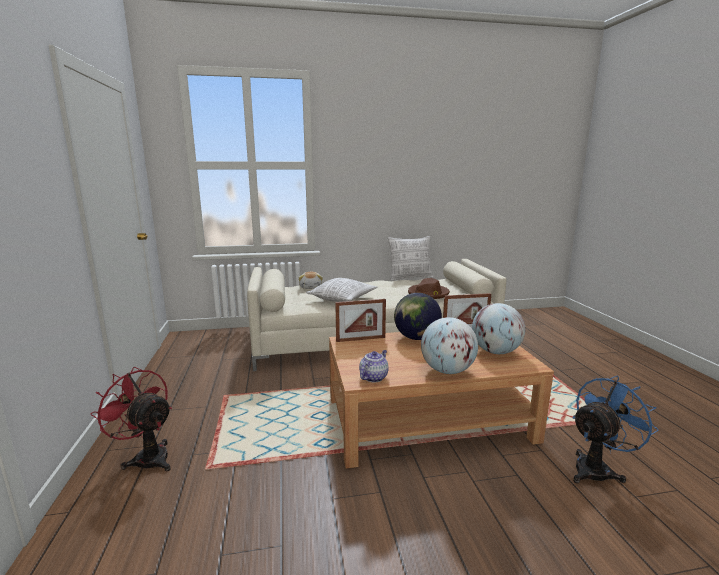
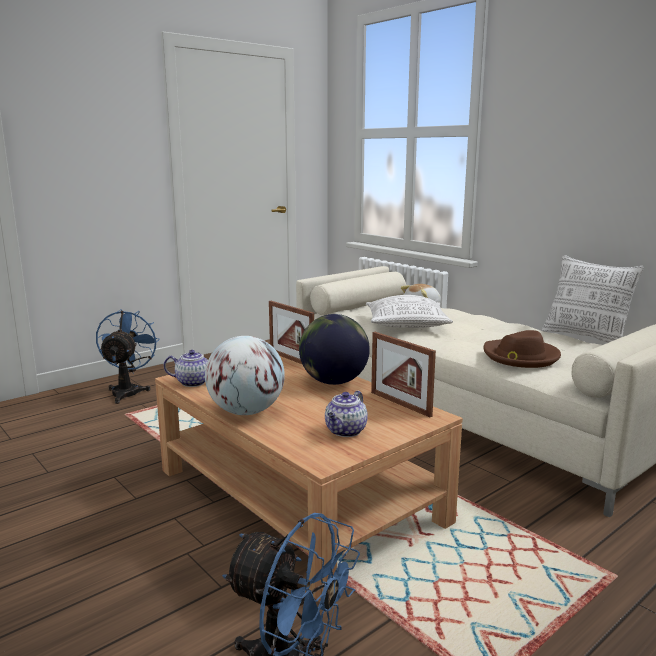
camera: 60 degrees right, 0 degrees up
red fan [90,367,172,471] -> blue fan [96,310,160,404]
globe [472,303,525,354] -> teapot [325,391,368,437]

